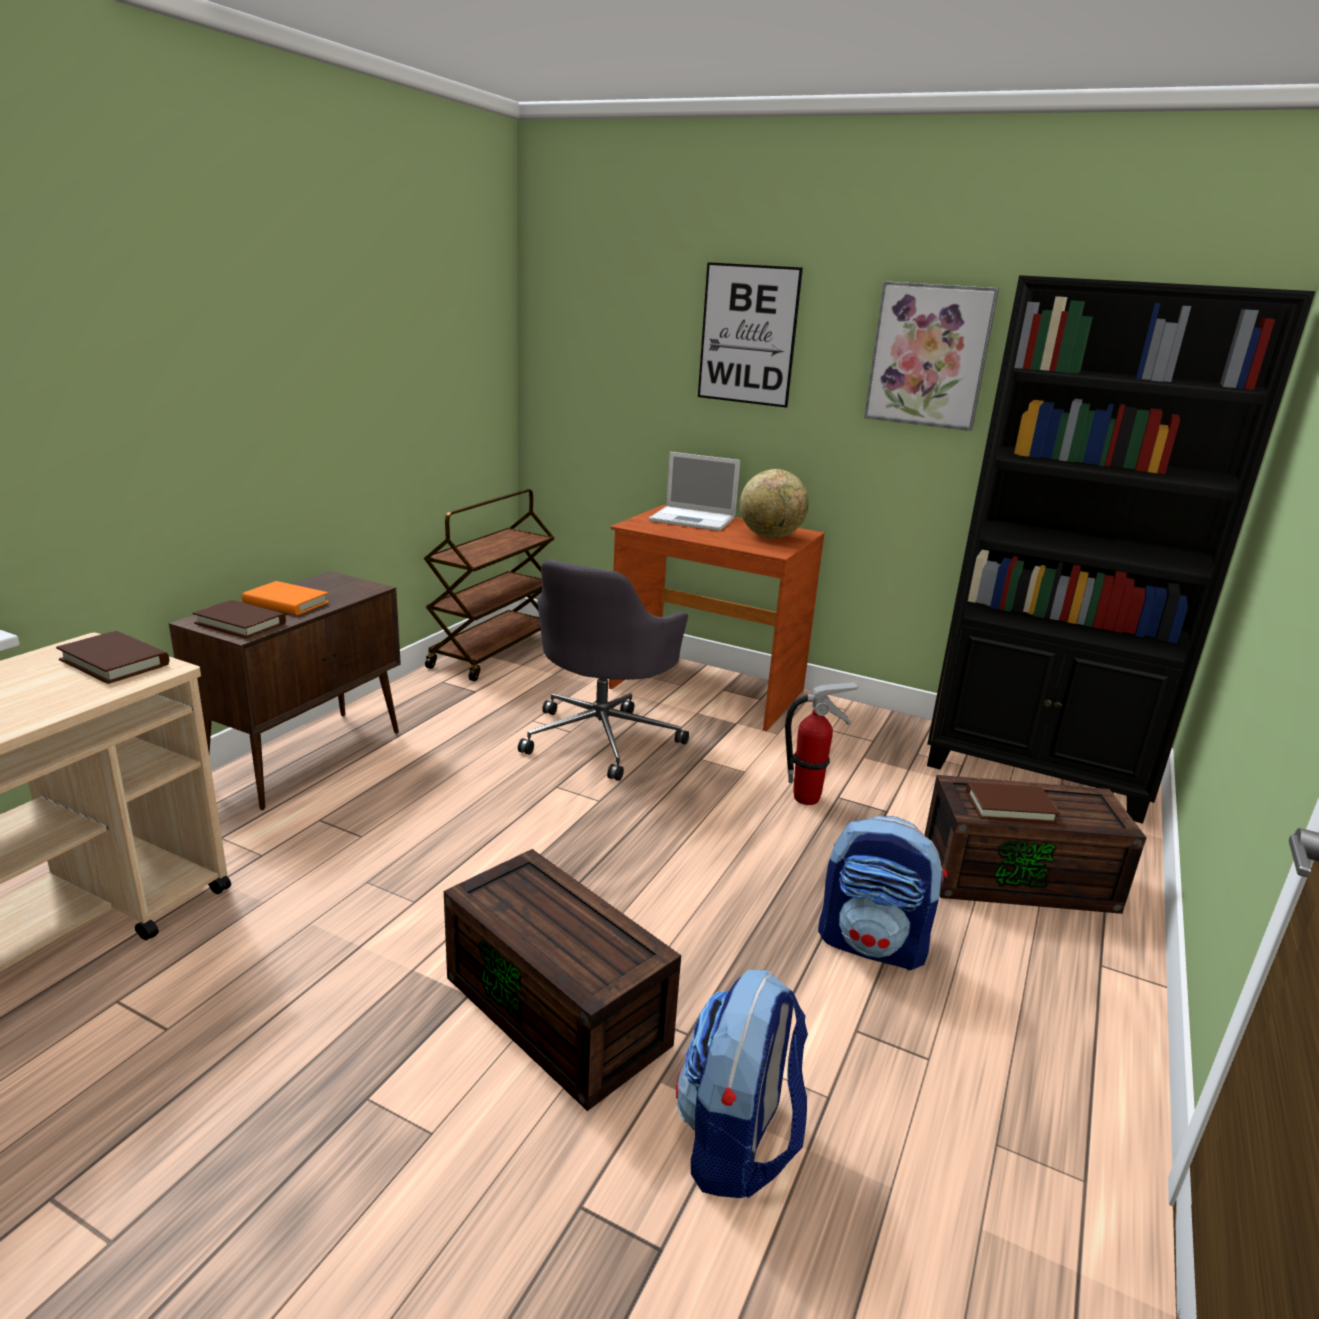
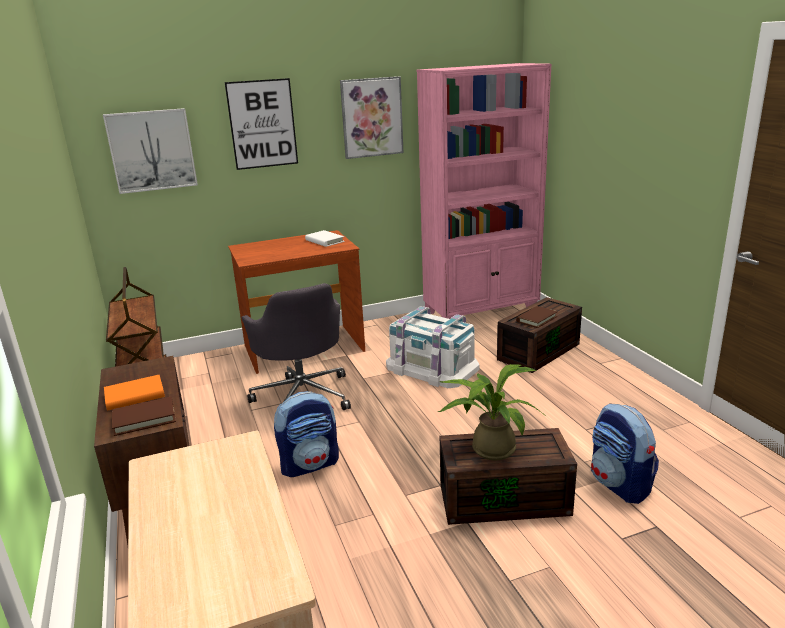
camera: 45 degrees left, 0 degrees up
brown book [56,631,169,684] -> none
laptop [649,452,740,531] -> none
globe [740,469,809,538] -> white book [305,230,345,247]
fire extinguisher [785,682,859,805] -> white storage box [386,306,480,388]
backpack [818,816,947,971] -> backpack moved to [274,391,339,477]
black bookcase [927,275,1316,824] -> pink bookcase [417,63,551,319]
none -> picture [103,108,198,194]
none -> potted plant [438,364,547,461]

